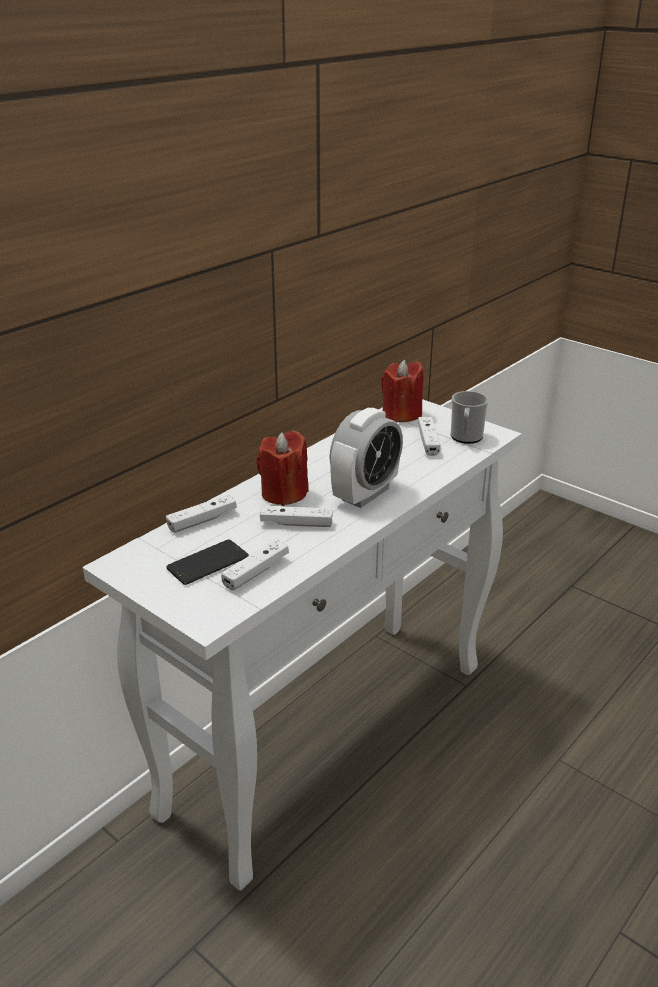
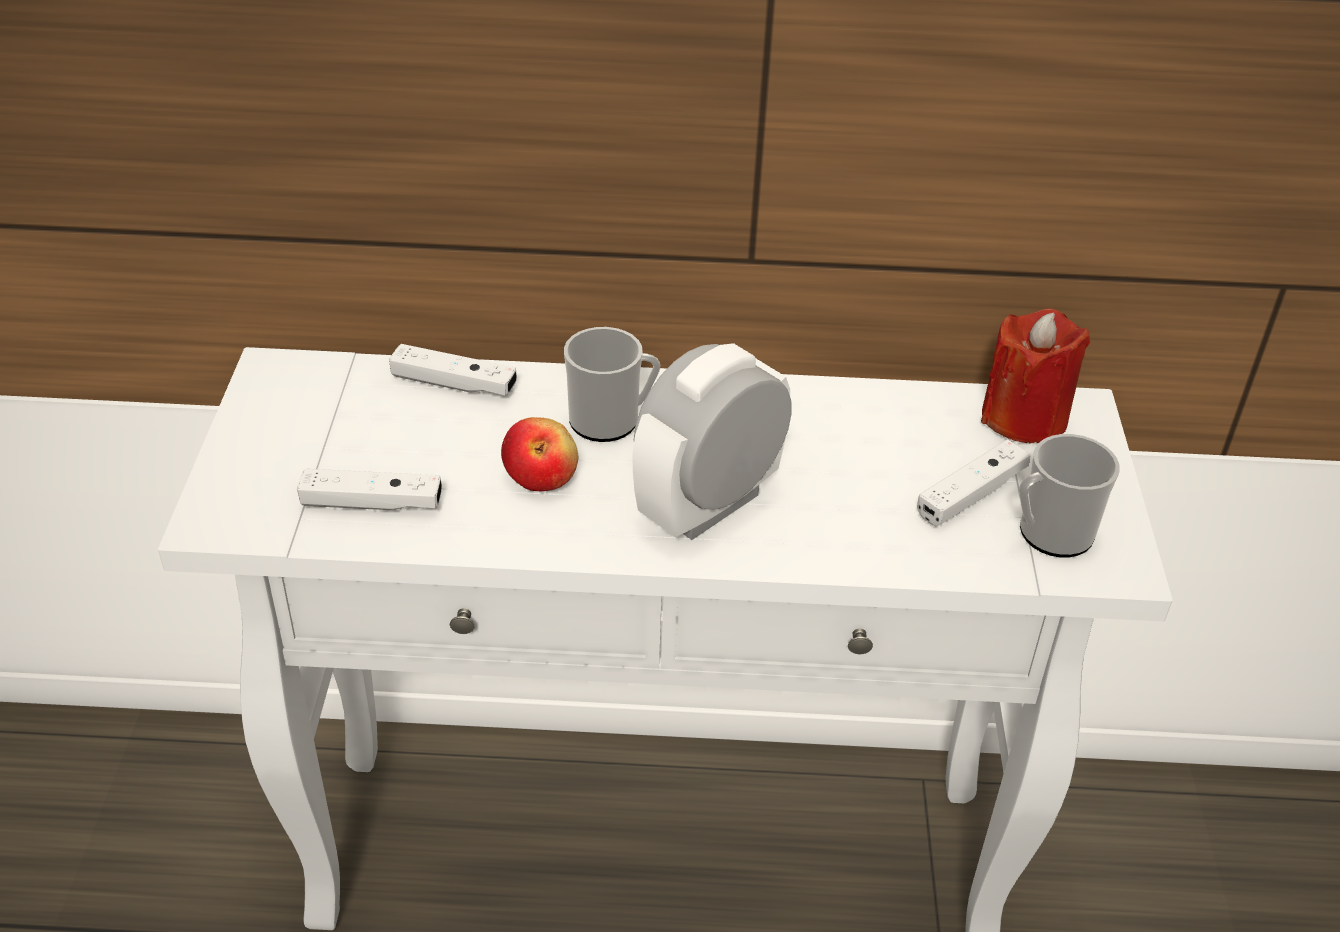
camera: 50 degrees right, 10 degrees up
phone [166,540,249,585] -> none
red candle [256,431,309,506] -> mug [564,327,660,442]
white game controller [260,506,333,527] -> apple [501,417,579,491]
alarm clock [329,408,403,508] -> alarm clock turned 135 degrees clockwise [632,343,791,540]

